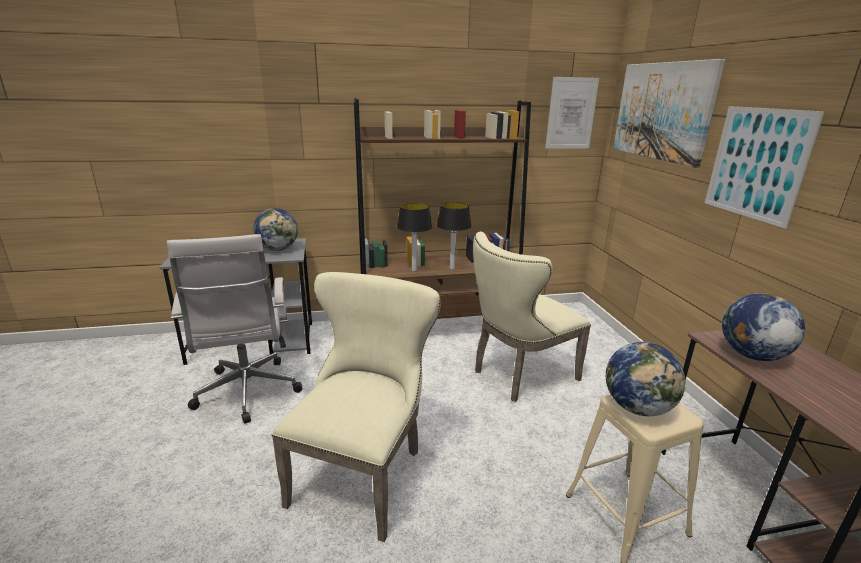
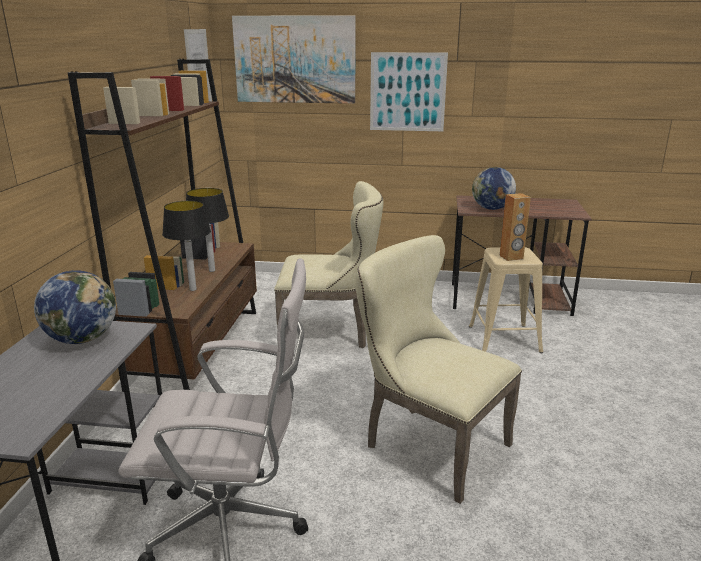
camera: 70 degrees left, 0 degrees up
beige chair [473,232,591,402] -> beige chair turned 75 degrees counterclockwise [274,181,383,348]
globe [606,342,686,416] -> brown speaker [499,193,531,261]

